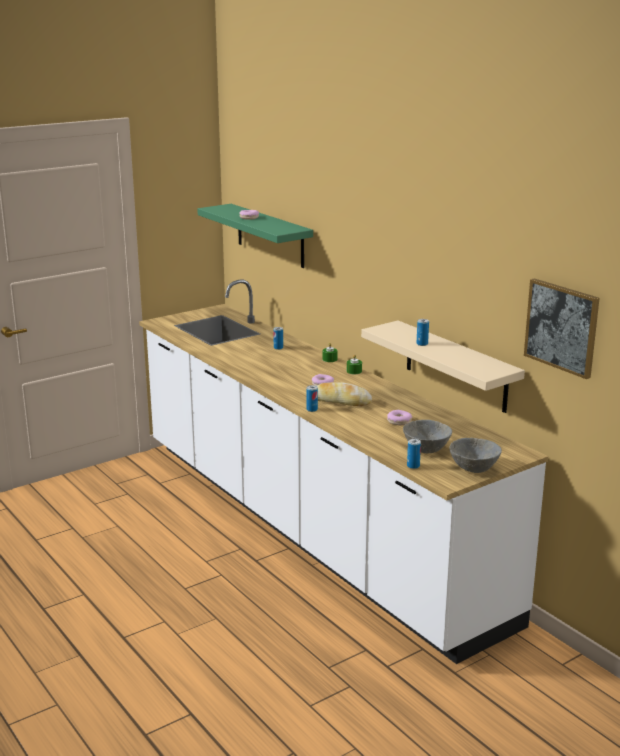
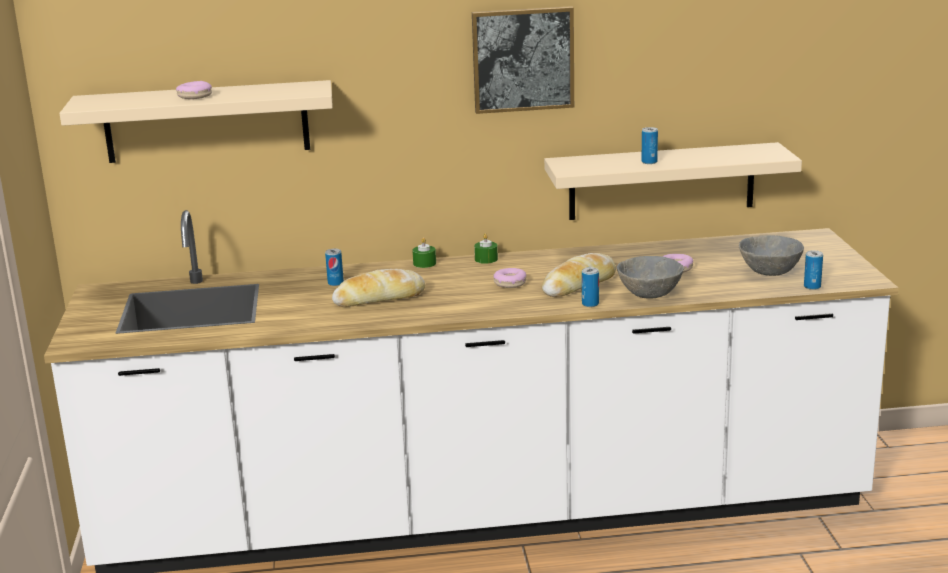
camera: 60 degrees left, 0 degrees up
green shelf [197,204,313,268] -> beige shelf [59,80,333,163]
grey bowl [449,438,502,473] -> grey bowl moved to [617,256,684,299]
picture [524,278,600,379] -> picture moved to [472,6,574,114]
none -> bread [332,269,425,307]

